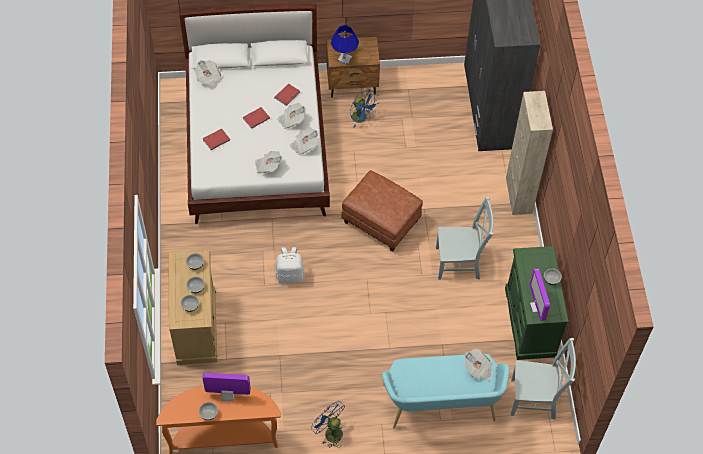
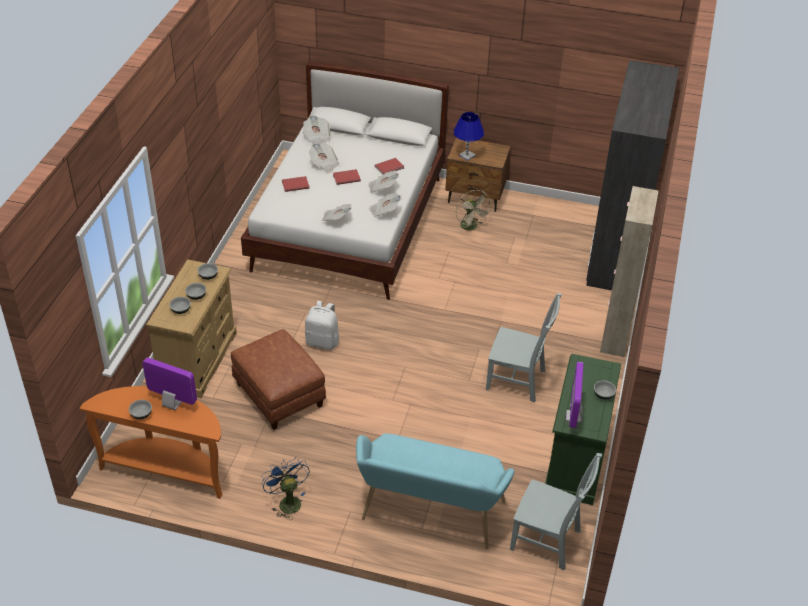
camera: 20 degrees right, 15 degrees down
brown ottoman [341,170,423,252] -> brown ottoman moved to [231,329,326,430]
blue fan [350,89,379,128] -> beige fan [456,190,492,233]
newspaper [465,349,493,380] -> newspaper moved to [309,143,339,173]

